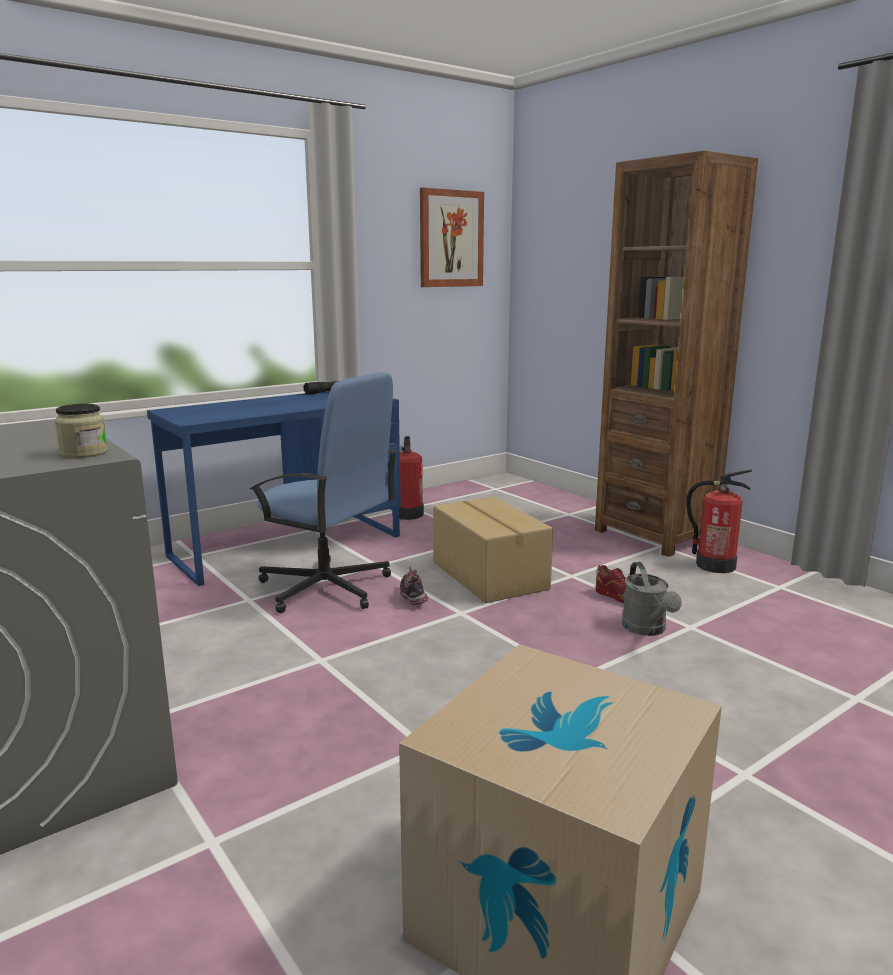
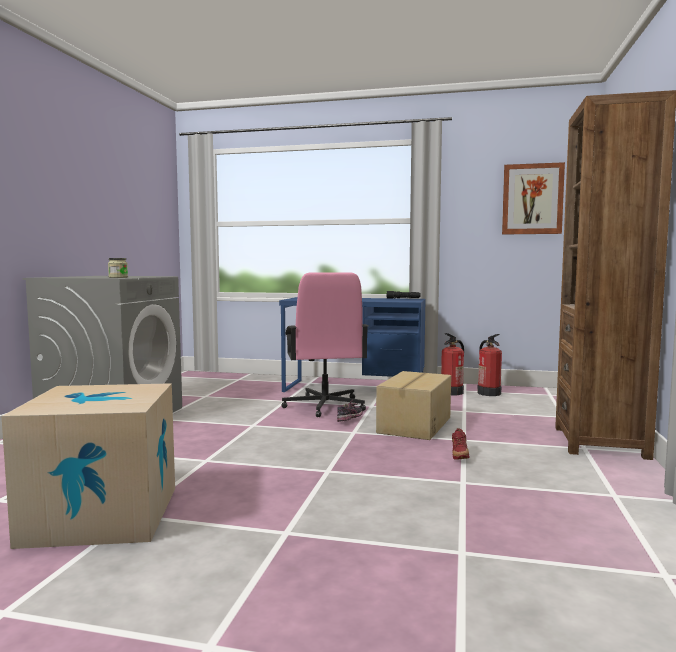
camera: 50 degrees right, 10 degrees down
blue office chair [250,372,398,613] -> pink office chair [281,272,368,417]
grey watering can [622,562,682,636] -> none
fire extinguisher [686,470,752,573] -> fire extinguisher moved to [477,334,502,396]

